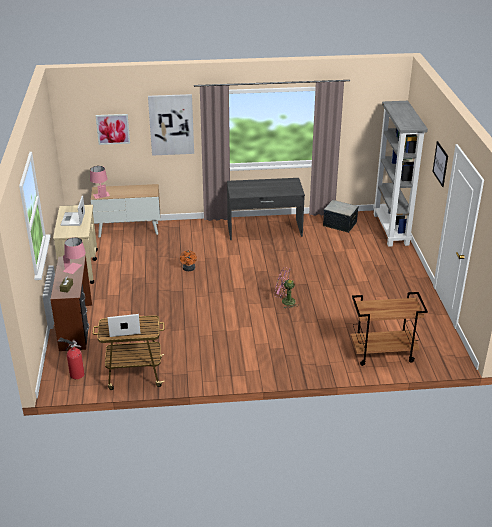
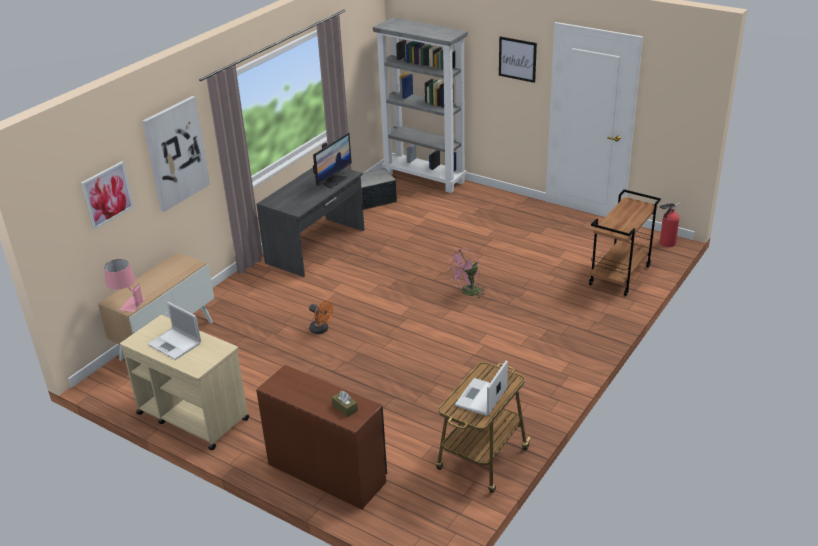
camera: 50 degrees left, 0 degrees up
fire extinguisher [58,337,84,379] -> fire extinguisher moved to [659,203,680,247]
pink table lamp [63,237,86,274] -> none
none -> monitor [313,133,352,189]

